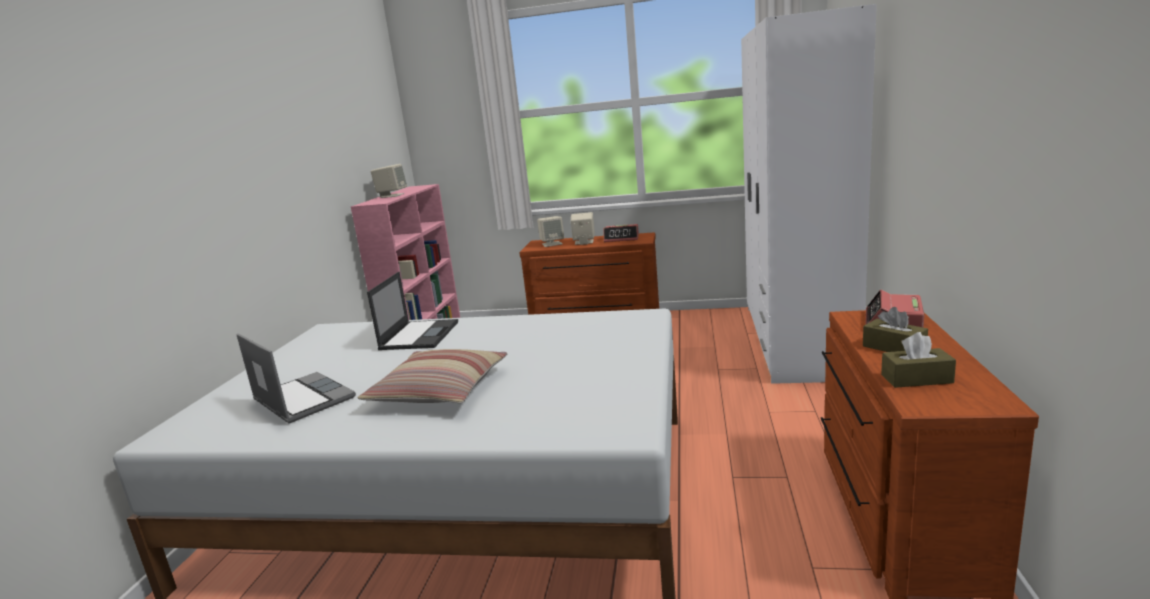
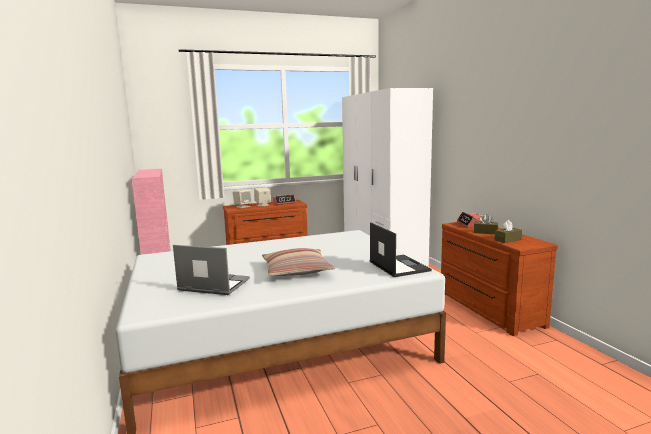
camera: 30 degrees left, 5 degrees down
laptop [367,272,458,350] -> laptop moved to [370,222,432,277]
beige speaker [371,164,407,198] -> none

